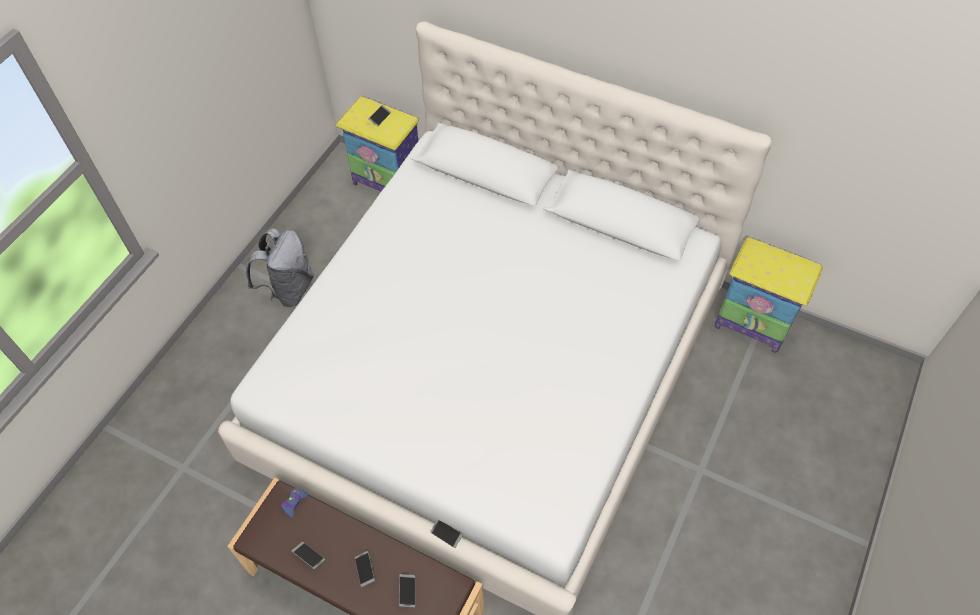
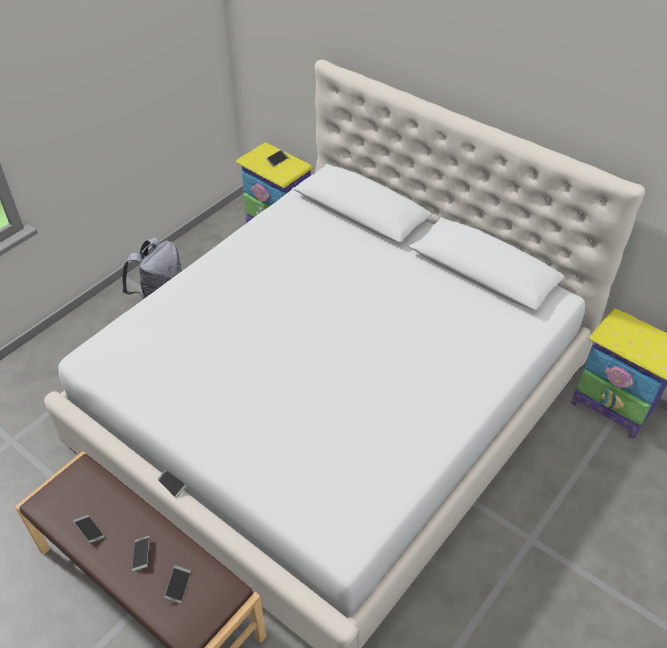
camera: 10 degrees right, 10 degrees down
blue game controller [281,488,308,517] -> none
phone [430,520,463,548] -> phone moved to [158,470,187,498]

